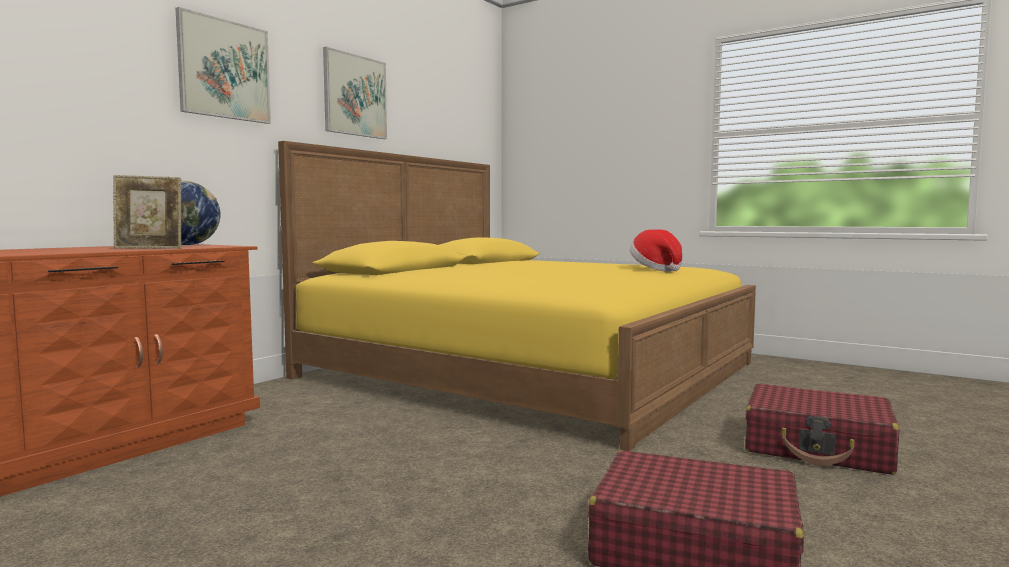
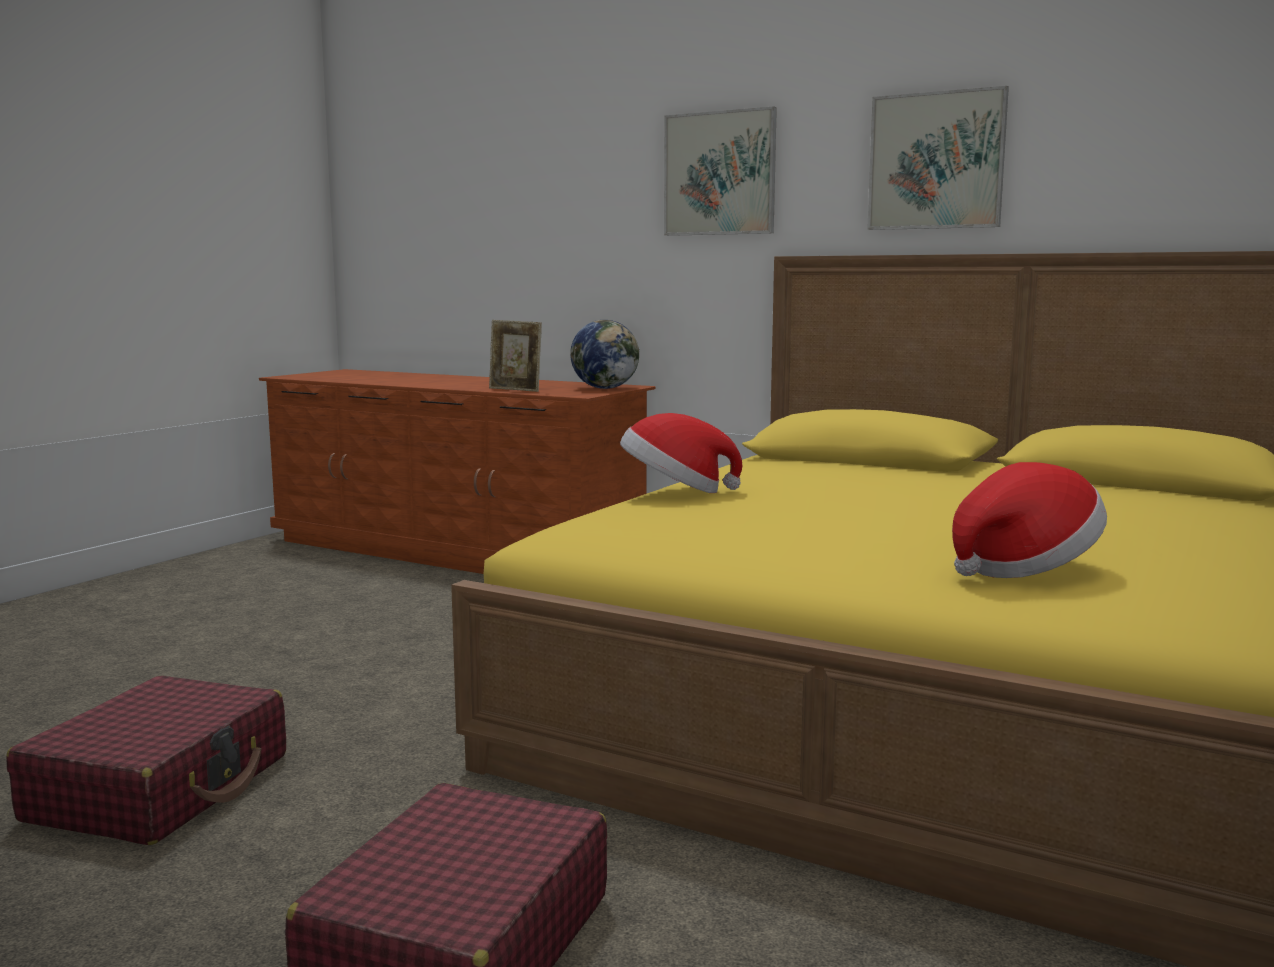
camera: 85 degrees right, 5 degrees up
picture frame [113,175,181,249] -> picture frame turned 45 degrees counterclockwise [489,320,542,392]
none -> hat [620,413,742,493]

